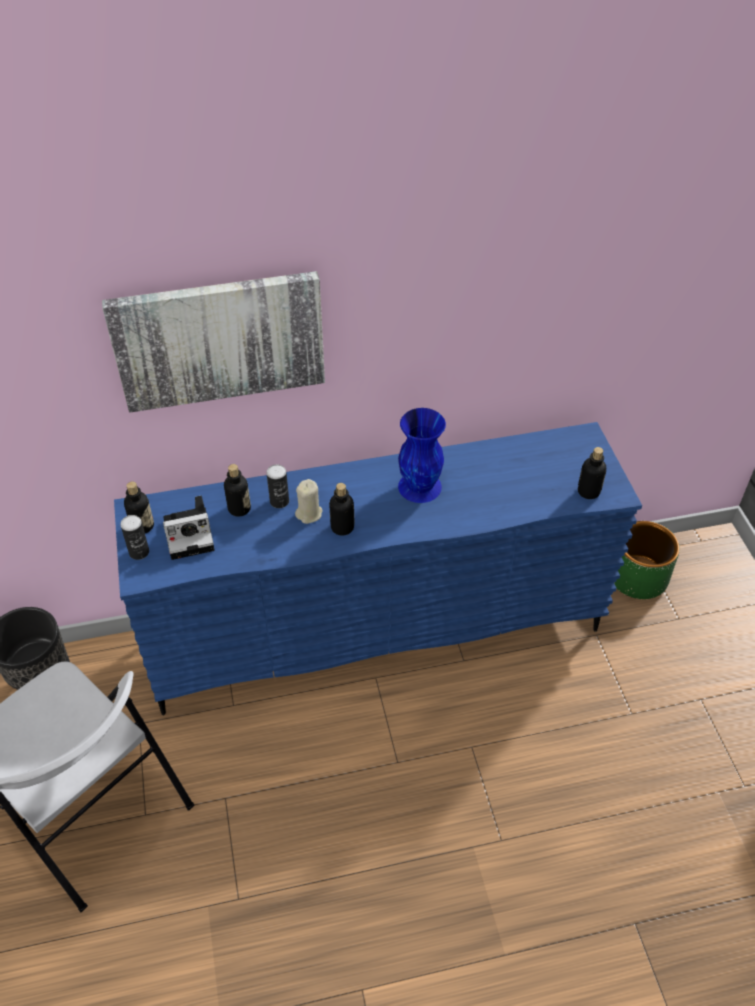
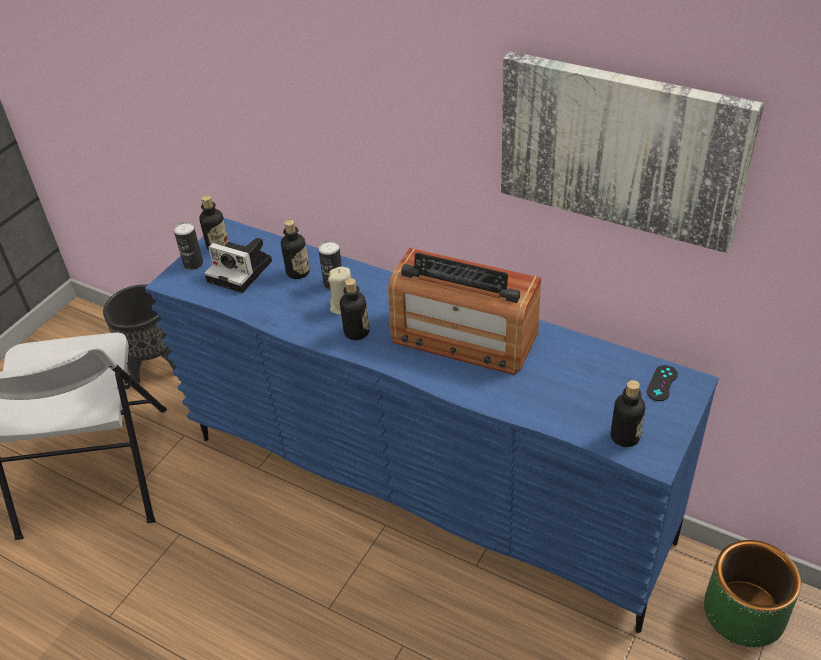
camera: 45 degrees right, 5 degrees down
picture [102,271,325,413] -> picture moved to [501,51,764,253]
blue vase [398,408,446,503] -> radio [388,248,541,375]
none -> black game controller [646,365,678,401]

